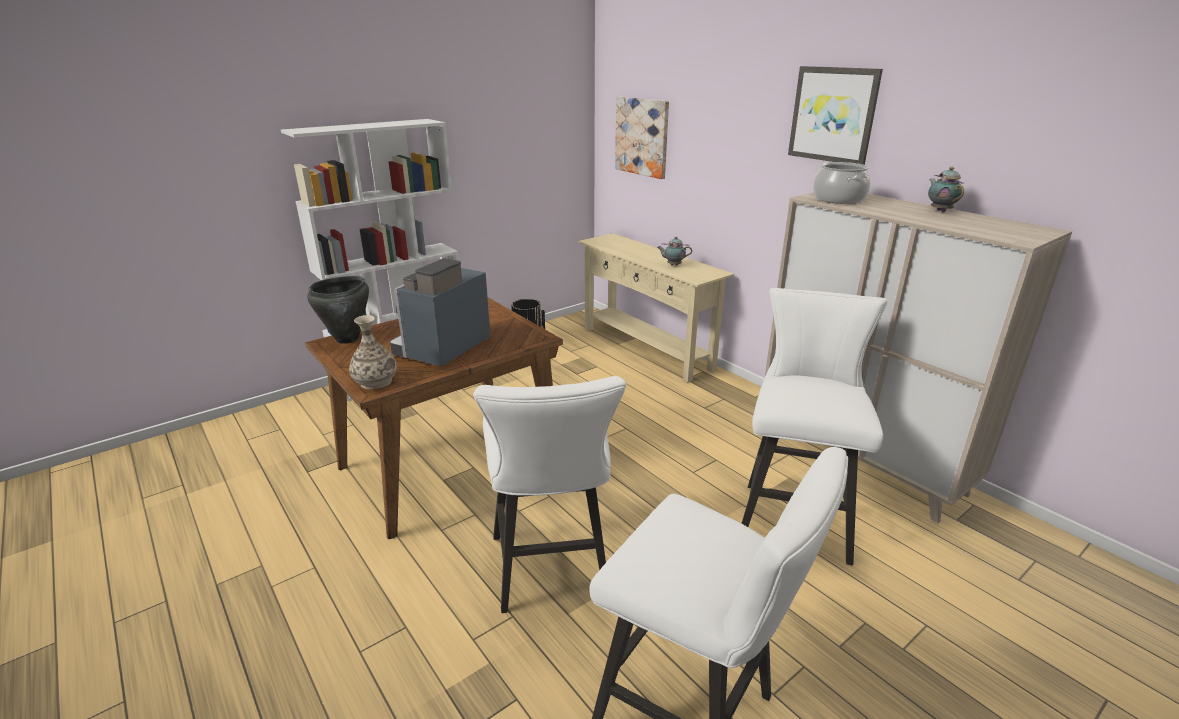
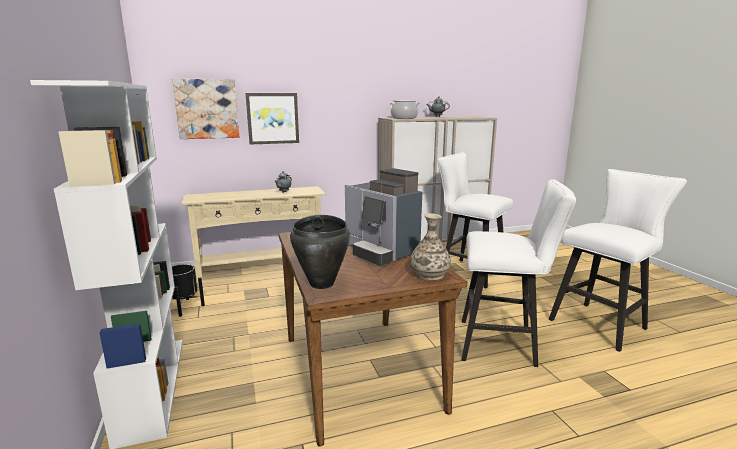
camera: 70 degrees left, 10 degrees down
picture [788,66,883,165] -> picture moved to [245,93,299,145]

